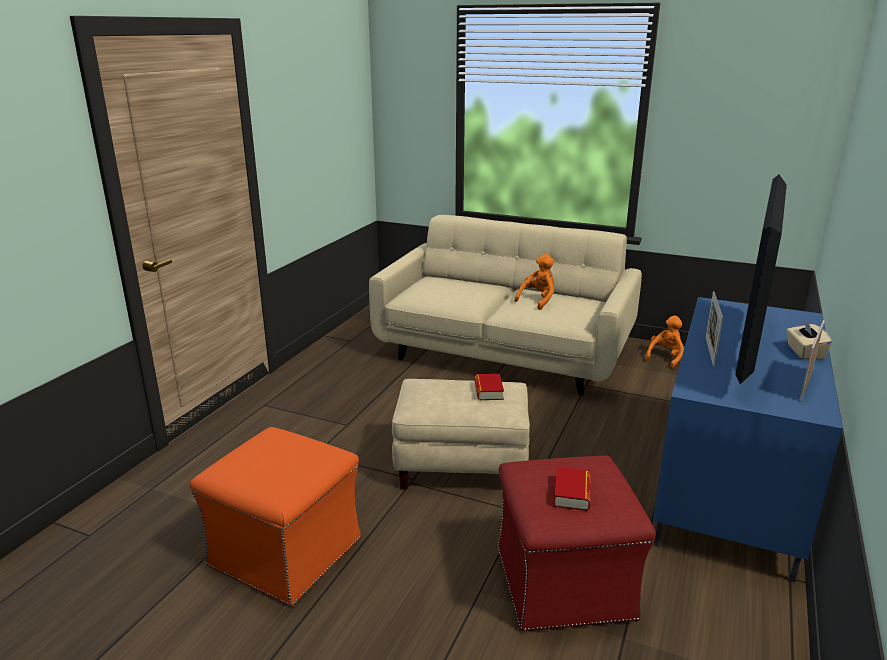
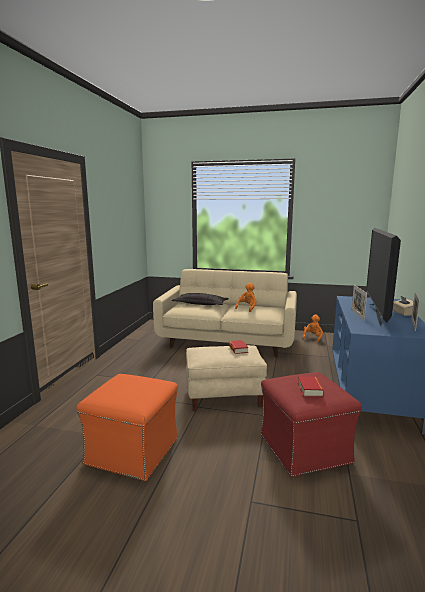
camera: 10 degrees left, 10 degrees down
none -> pillow [172,293,229,305]

